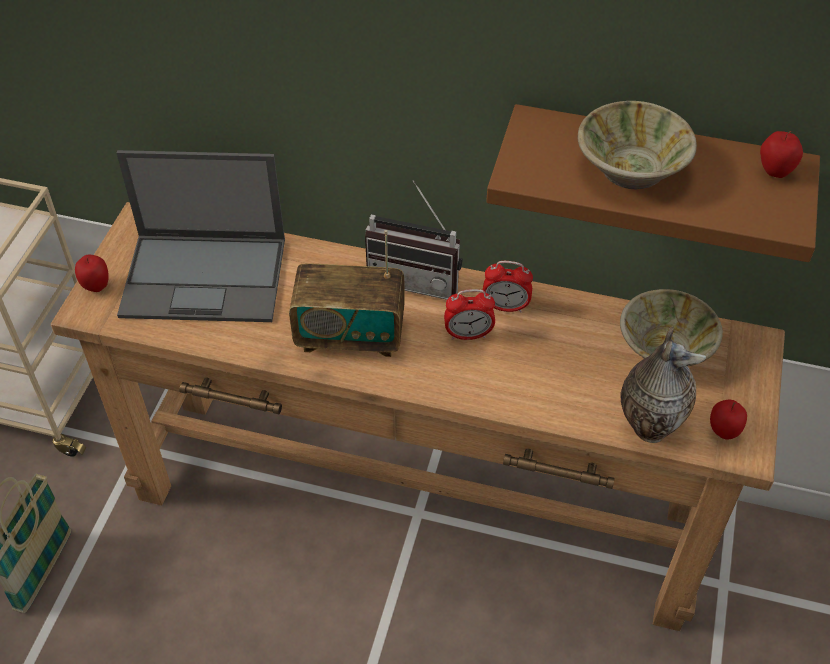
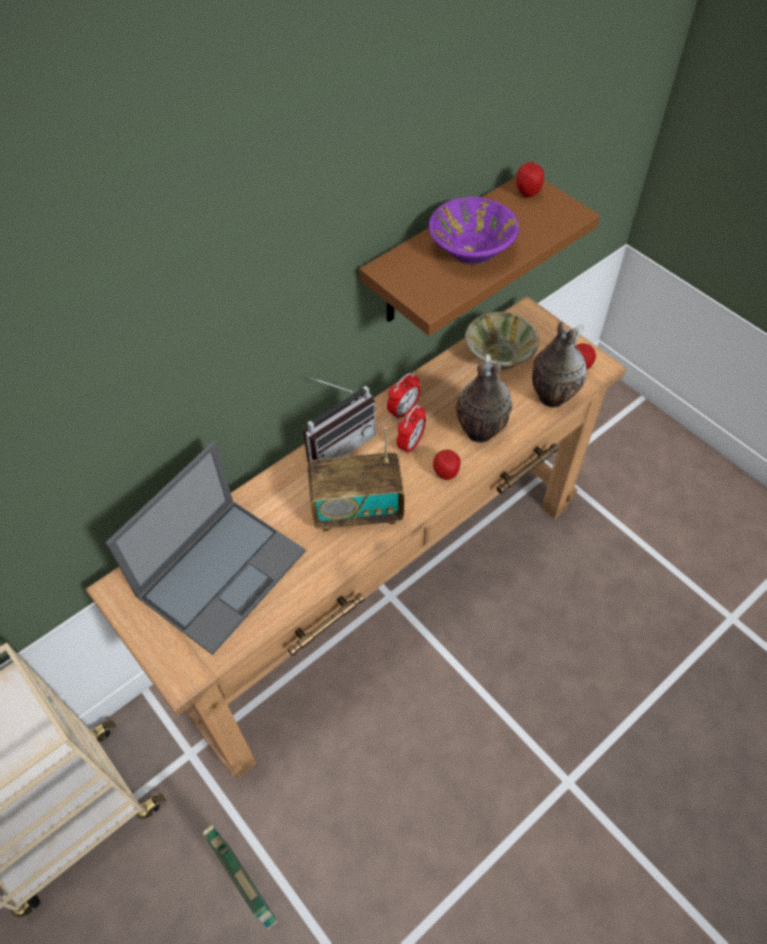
camera: 55 degrees left, 5 degrees up
apple [75,255,109,292] -> apple moved to [433,450,461,480]
radio [289,230,405,357] -> radio turned 45 degrees clockwise [308,427,404,531]
beige bowl [578,101,697,190] -> purple bowl [429,197,519,265]
none -> vase [456,354,513,443]

